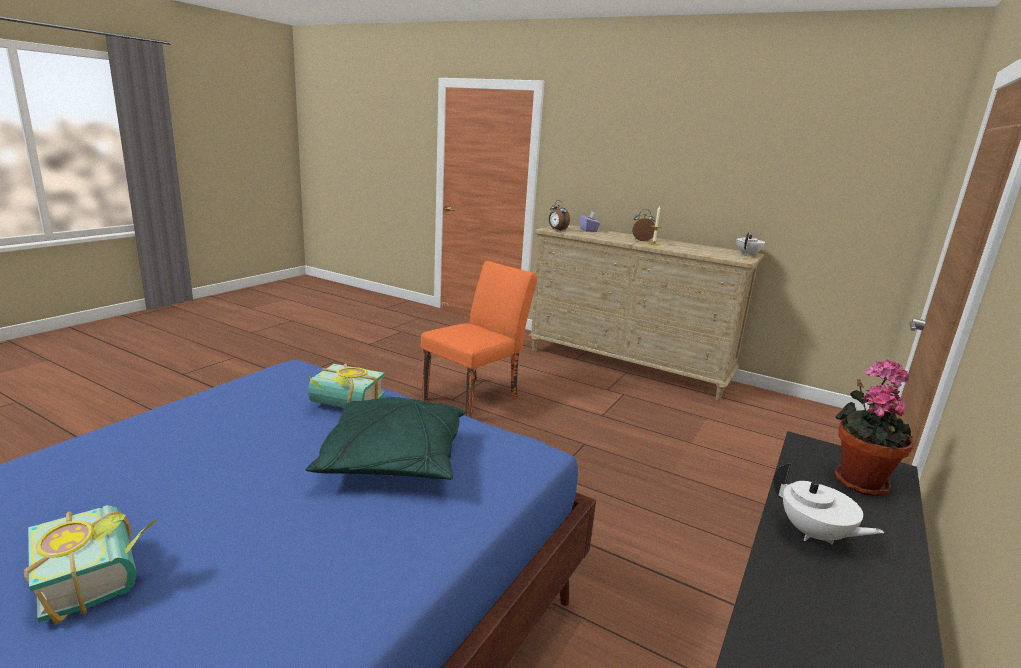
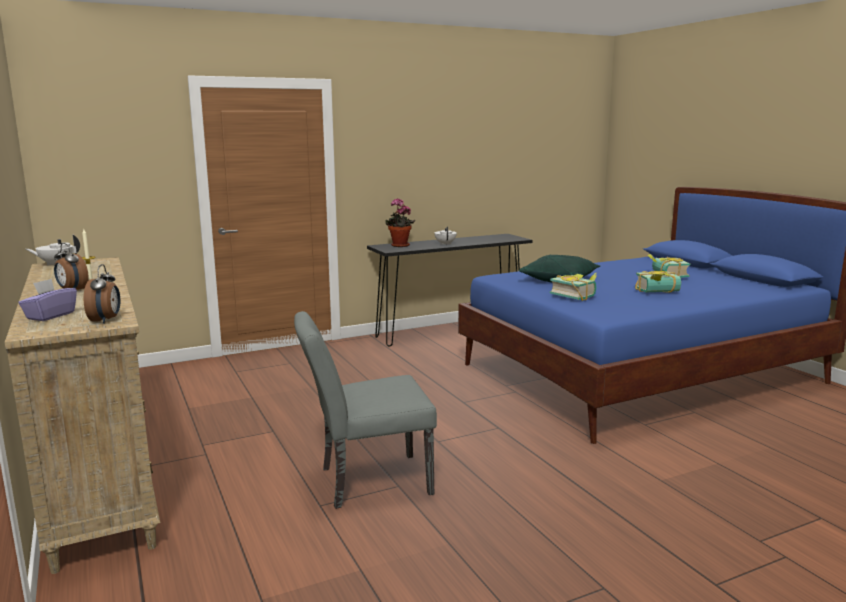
camera: 145 degrees left, 5 degrees down
orange chair [421,261,537,418] -> grey chair [294,311,437,509]
none -> book [635,271,681,293]

